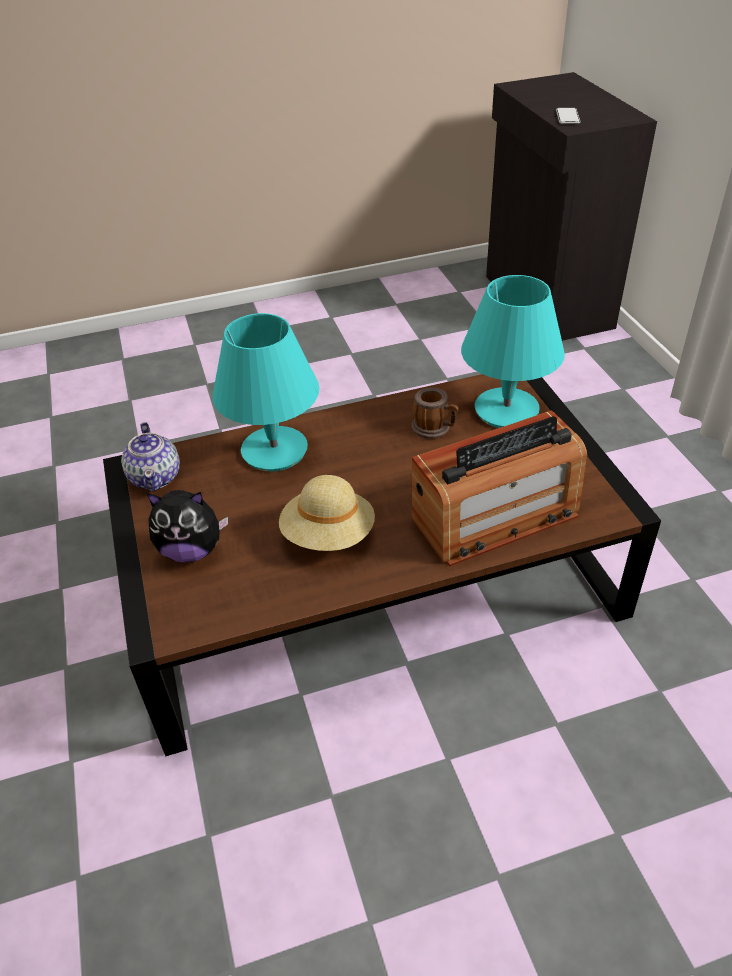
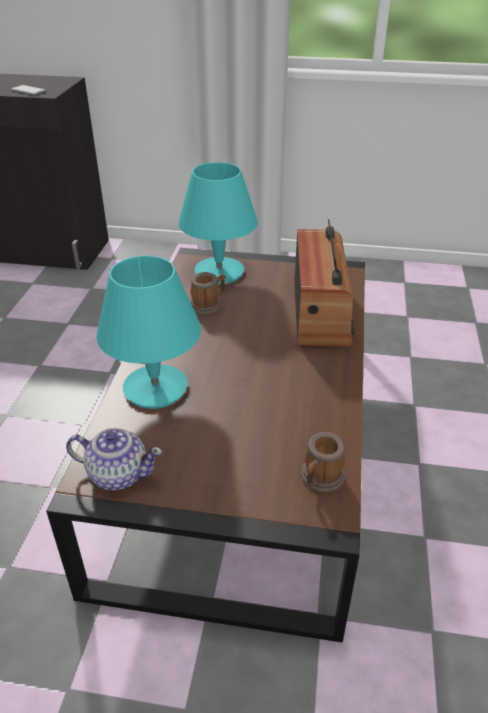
camera: 65 degrees left, 5 degrees down
plush toy [147,490,228,563] -> none
beige hat [279,475,375,551] -> none
none -> mug [301,432,345,492]

